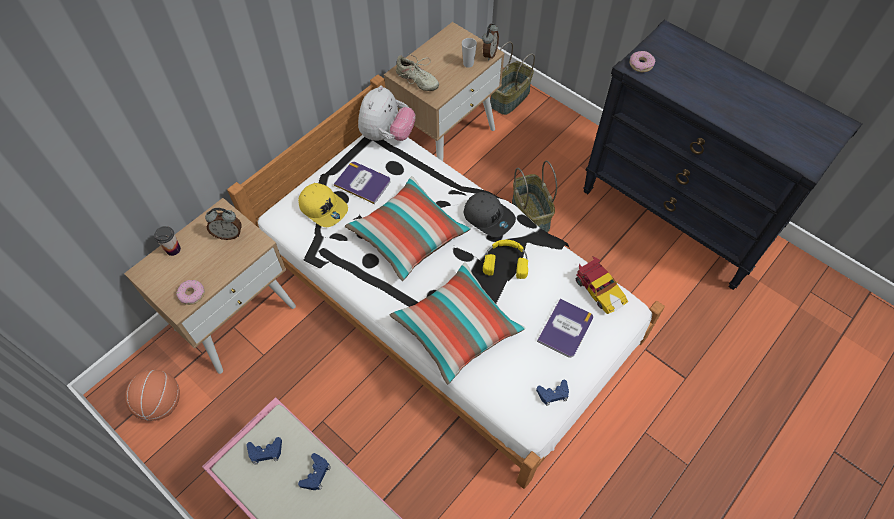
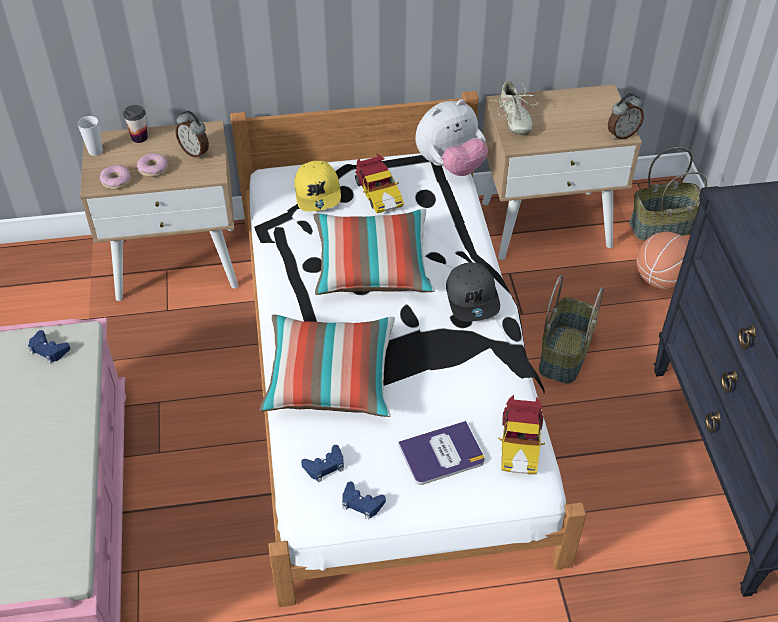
camera: 40 degrees right, 10 degrees down
basketball [125,370,180,421] -> basketball moved to [637,232,688,289]
blue game controller [298,453,331,490] -> blue game controller moved to [301,445,344,482]
book [334,162,391,204] -> toy car [355,154,404,213]
cup [462,38,477,68] -> cup moved to [78,116,103,156]
yellow headphones [483,240,528,279] -> none
donut [630,51,655,72] -> donut moved to [137,153,168,177]

